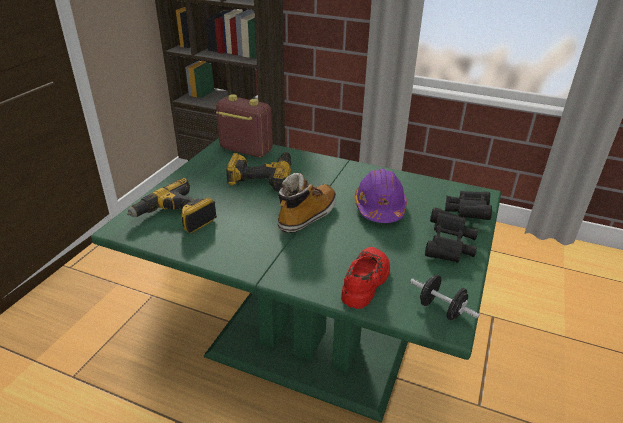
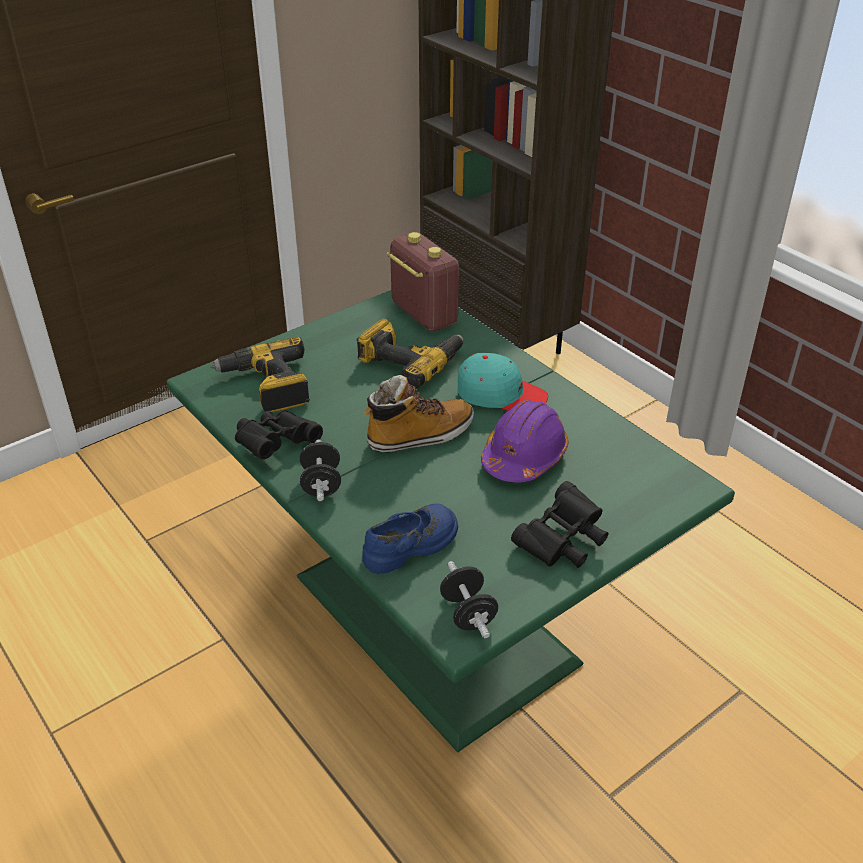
camera: 30 degrees right, 5 degrees up
red shoe [341,247,390,309] -> blue shoe [362,503,458,574]
black binoculars [445,190,492,220] -> black binoculars moved to [235,410,323,459]
none -> black dumbbell [300,439,341,501]
none -> turquoise cap [457,353,548,411]

